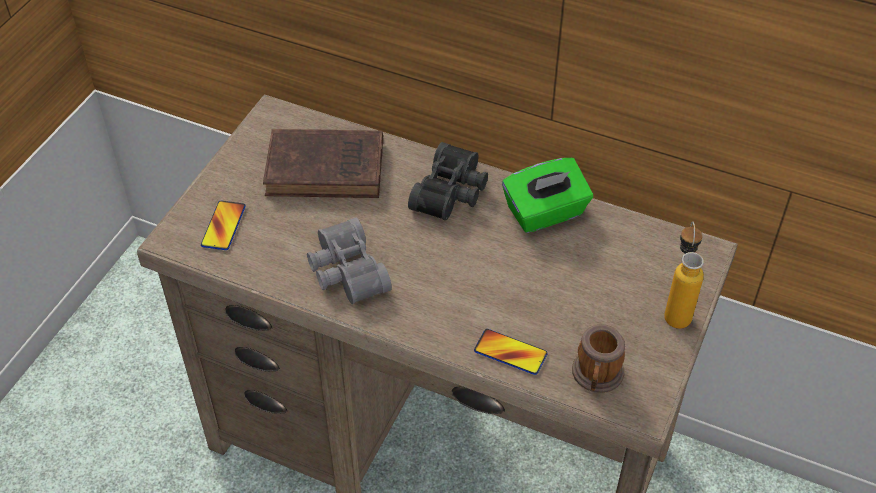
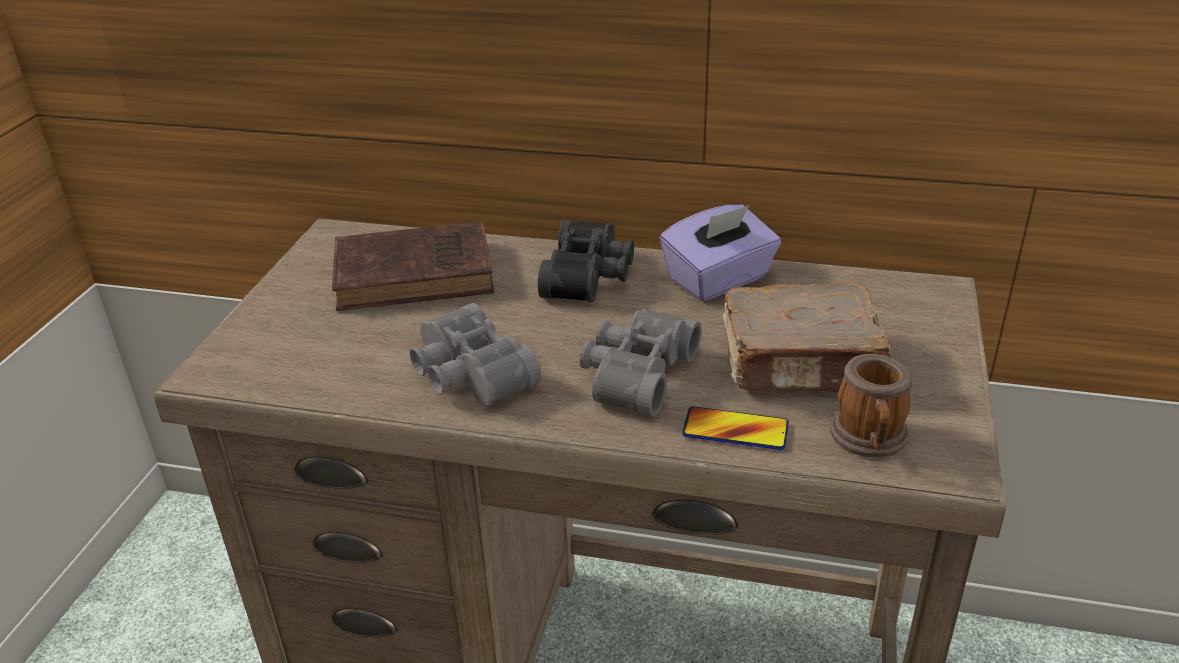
camera: 10 degrees left, 15 degrees down
phone [201,200,246,250] -> none
green tissue box [502,158,593,233] -> purple tissue box [660,205,781,301]
bottle [664,222,704,329] -> none
none -> grey binoculars [580,309,702,417]
none -> brown book [723,282,891,392]

